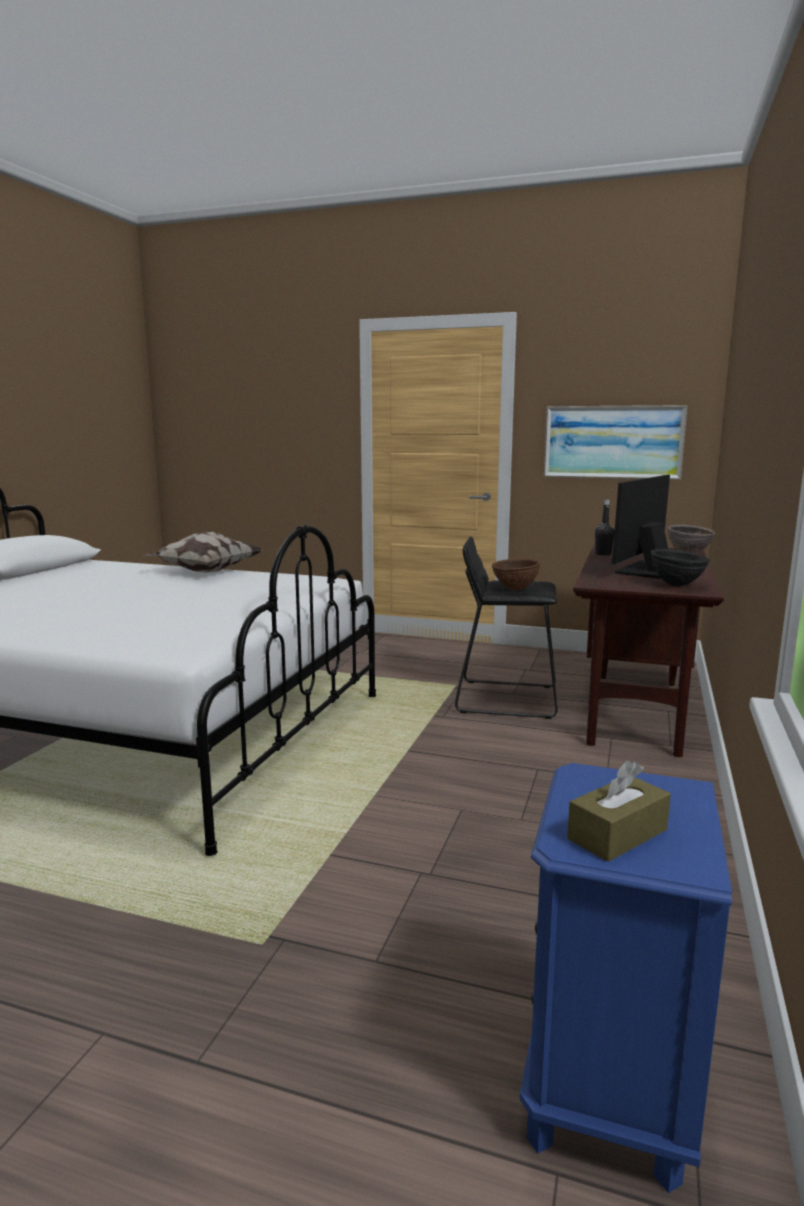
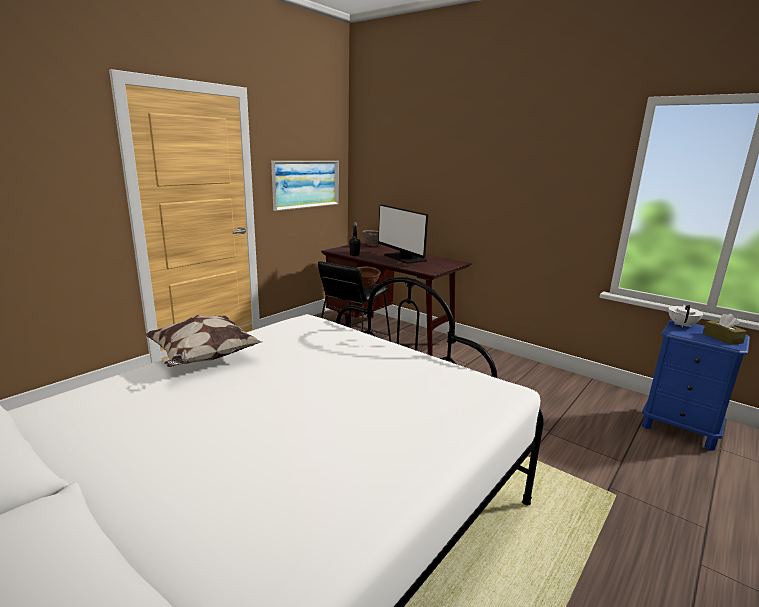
camera: 70 degrees left, 5 degrees up
black bowl [651,549,710,587] -> none
none -> white teapot [668,305,703,328]

